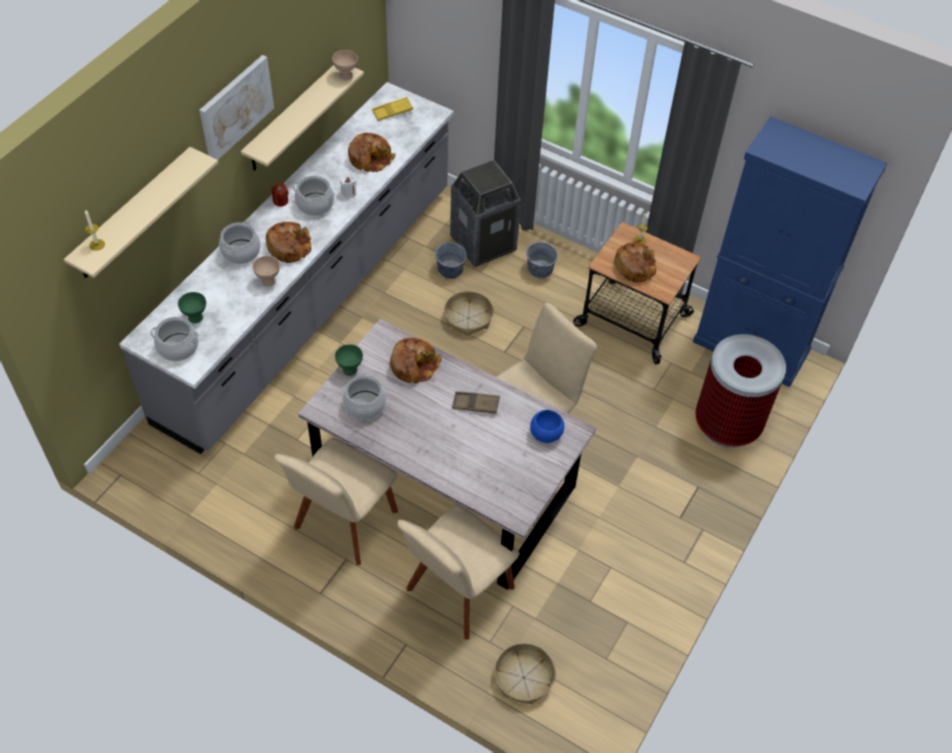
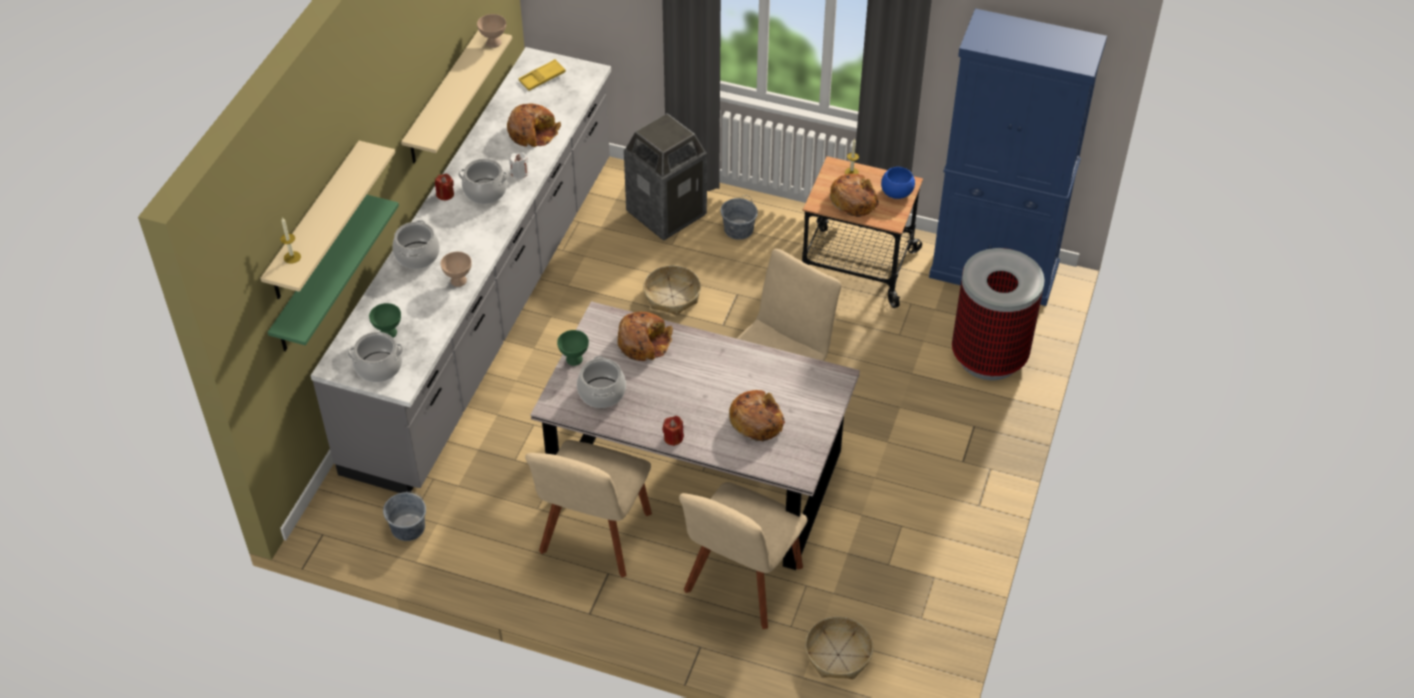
camera: 10 degrees left, 5 degrees down
picture [199,55,274,160] -> none
bread [266,222,312,263] -> bread moved to [729,390,785,441]
grey bucket [435,241,467,279] -> grey bucket moved to [383,492,426,541]
brown tray [452,391,500,414] -> none
blue bowl [530,410,564,443] -> blue bowl moved to [881,167,915,199]
none -> green shelf [268,195,399,351]
none -> red candle [662,416,684,446]

